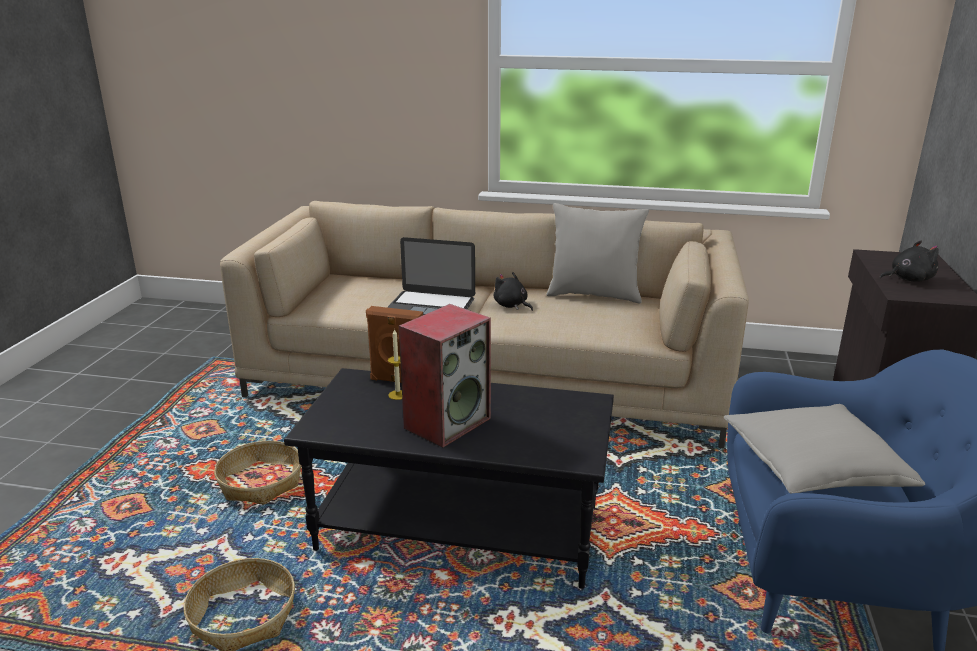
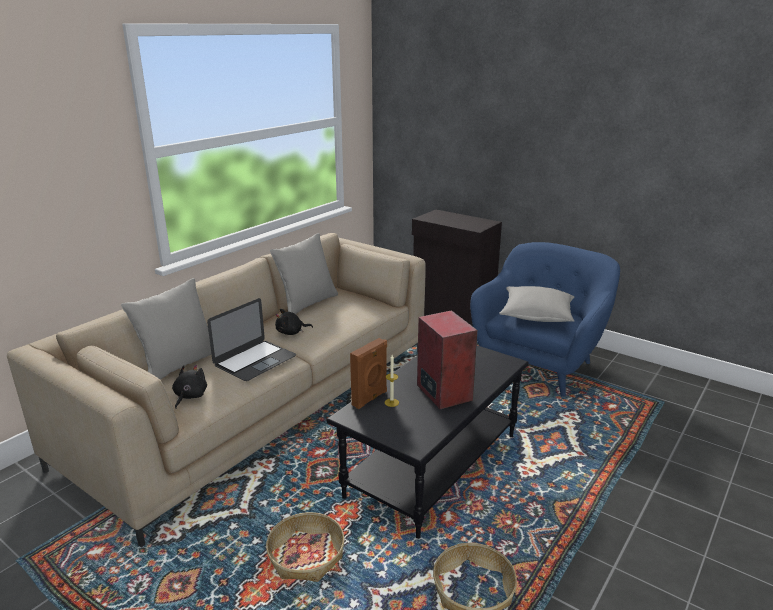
camera: 65 degrees left, 0 degrees up
black plush toy [879,241,939,282] -> black plush toy moved to [172,365,207,409]
none -> grey pillow [121,278,212,380]

